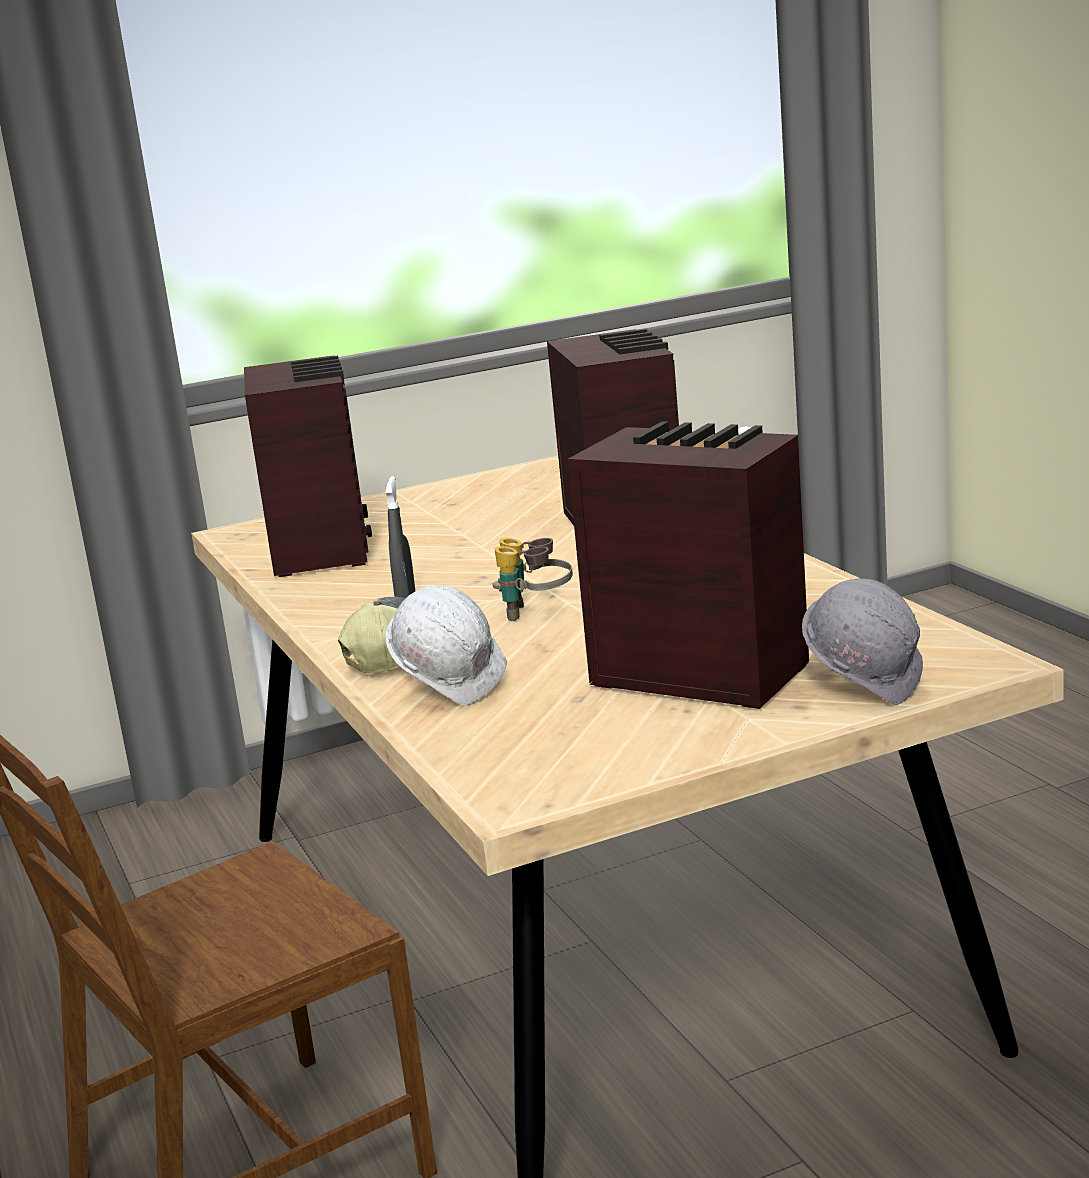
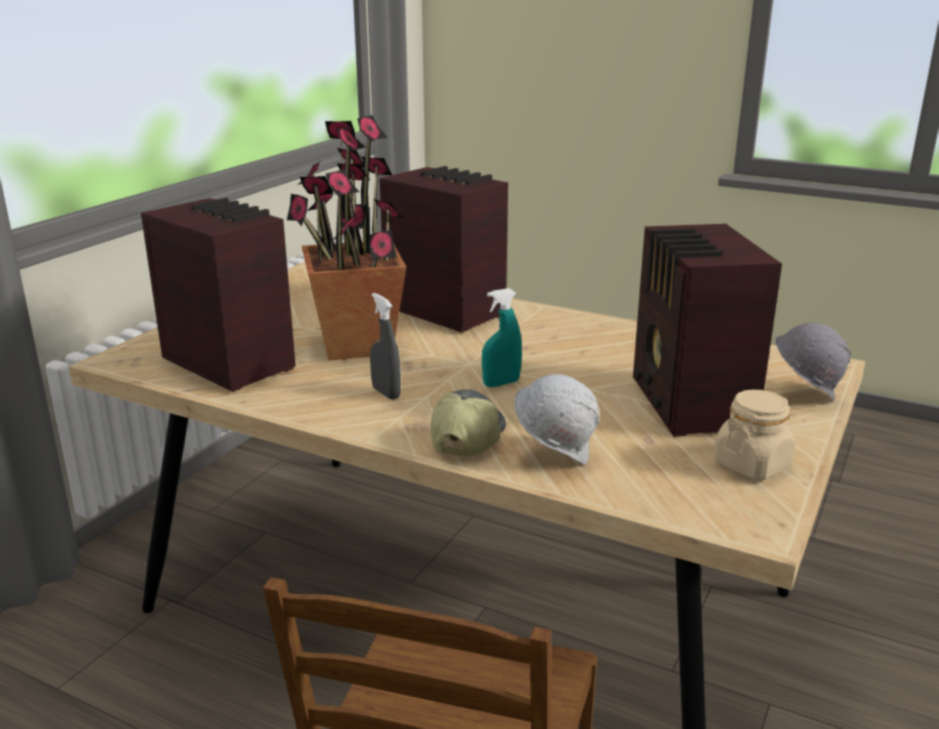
camera: 40 degrees left, 5 degrees up
binoculars [493,538,573,621] -> turquoise spray bottle [482,288,522,387]
radio [568,421,809,709] -> radio turned 90 degrees counterclockwise [633,224,782,437]
none -> potted plant [287,115,406,361]
none -> beige jar [714,390,795,480]

